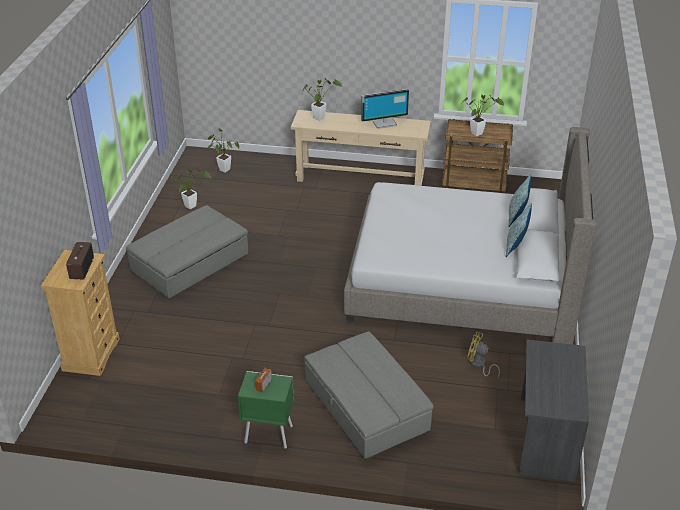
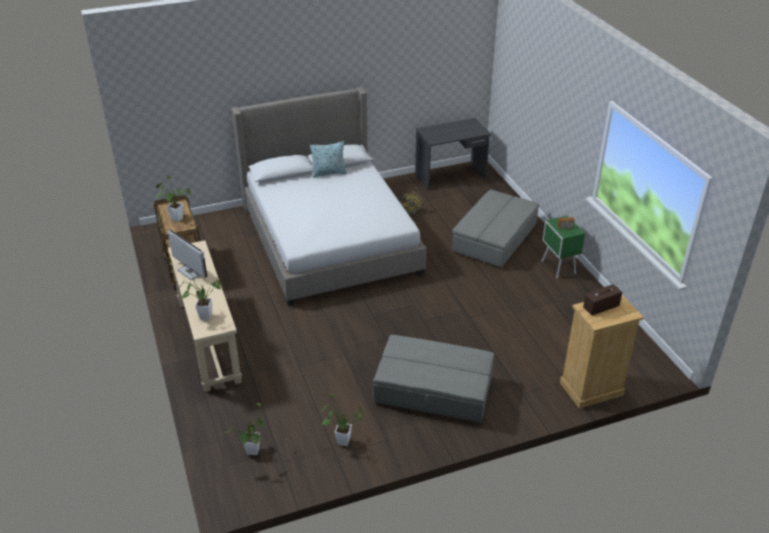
camera: 120 degrees left, 0 degrees up
pillow [508,174,531,227] -> none

